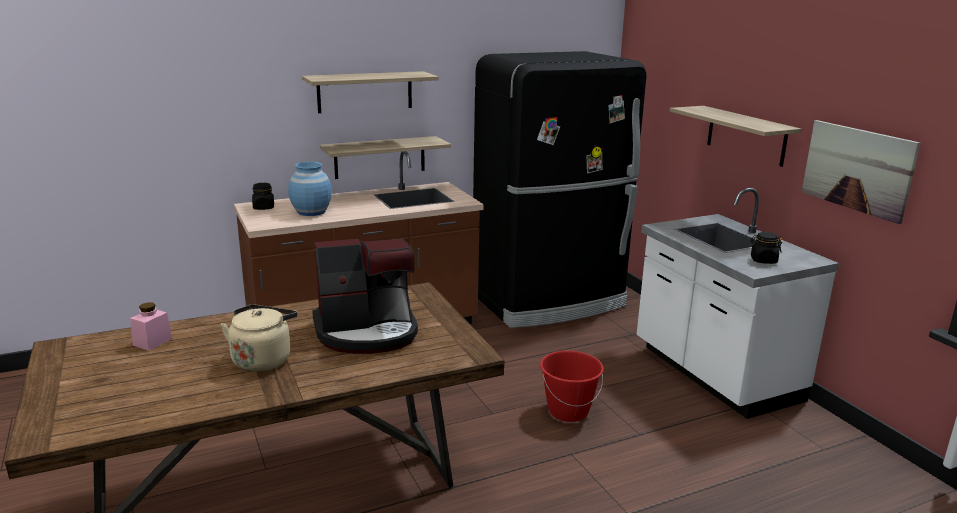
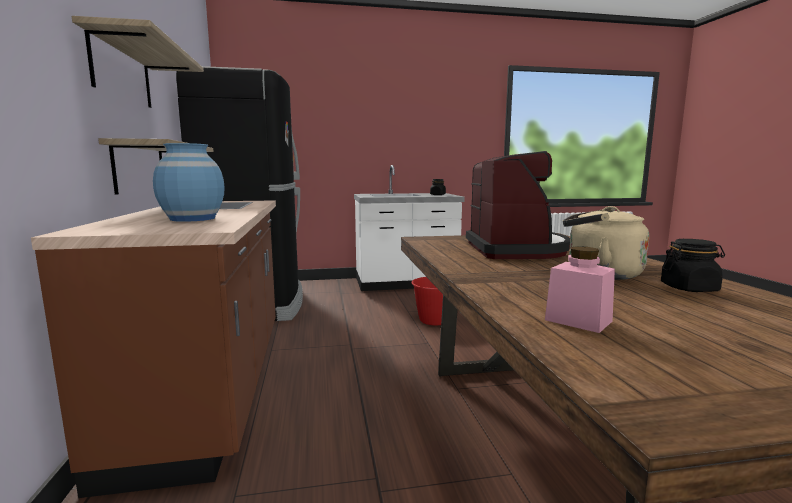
camera: 75 degrees left, 10 degrees down
black jar [252,183,274,210] -> black jar moved to [661,239,725,292]
shelf [670,106,802,167] -> none
picture [802,120,920,224] -> none

